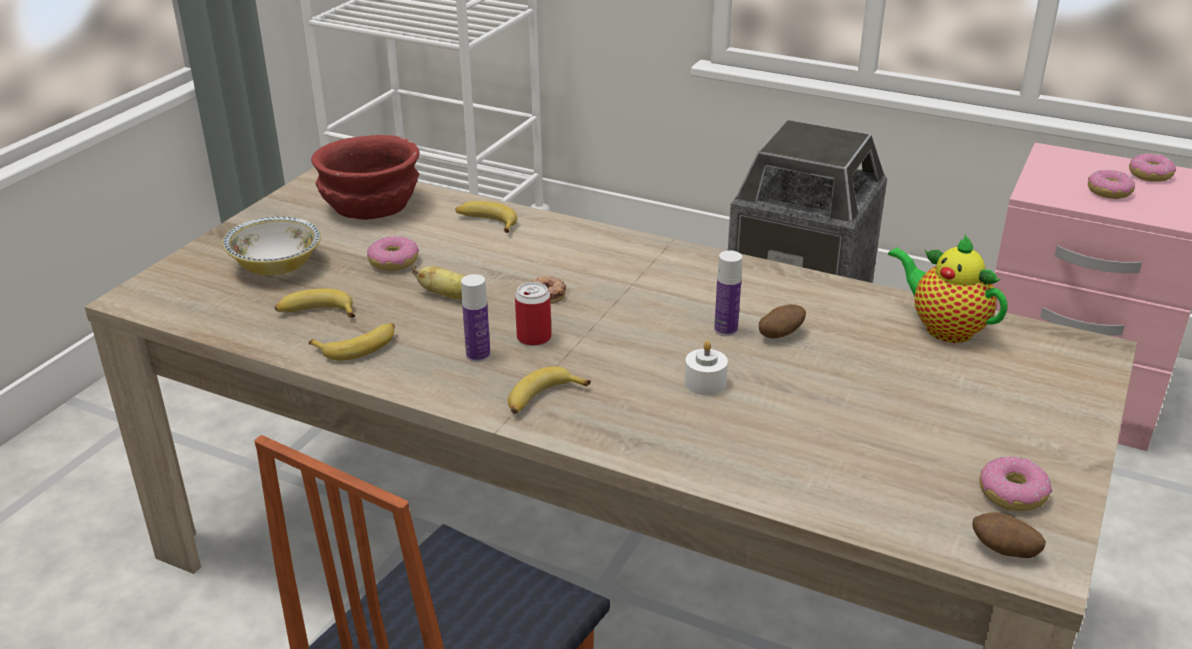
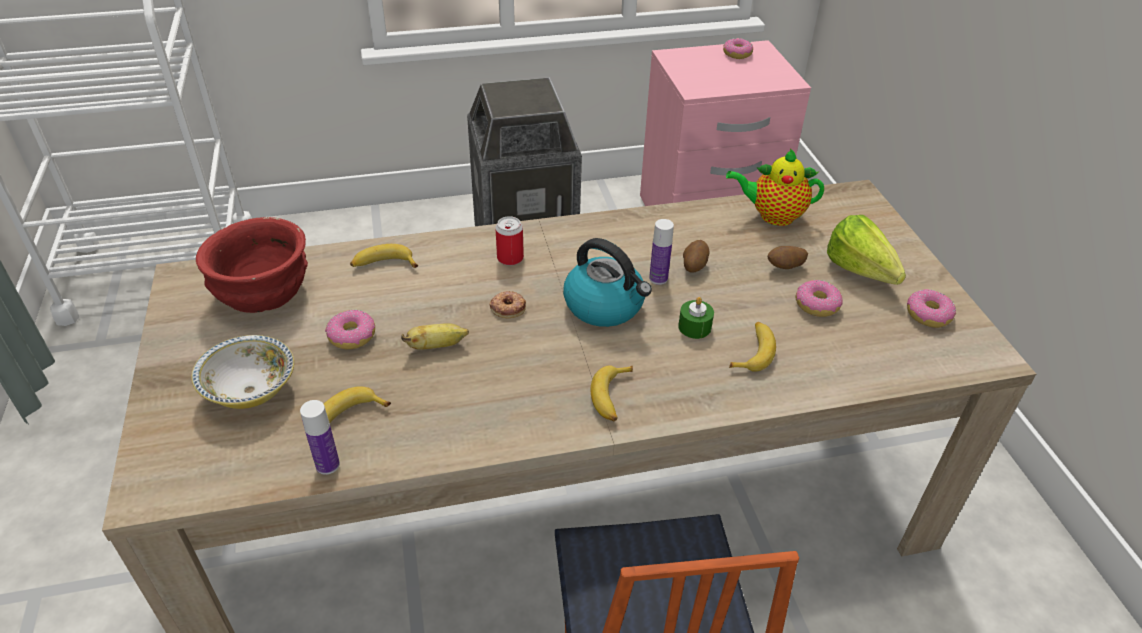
camera: 40 degrees left, 10 degrees up
banana [308,323,395,360] -> banana moved to [729,322,776,372]
bottle [461,274,490,362] -> bottle moved to [300,400,340,475]
can [515,282,551,346] -> can moved to [495,216,524,266]
white candle [685,341,728,395] -> green candle [678,297,714,339]
potato [972,512,1046,558] -> potato moved to [768,246,808,269]
donut [1088,170,1135,199] -> donut moved to [795,280,843,317]
none -> kettle [563,238,652,327]
none -> lettuce [827,215,906,285]

